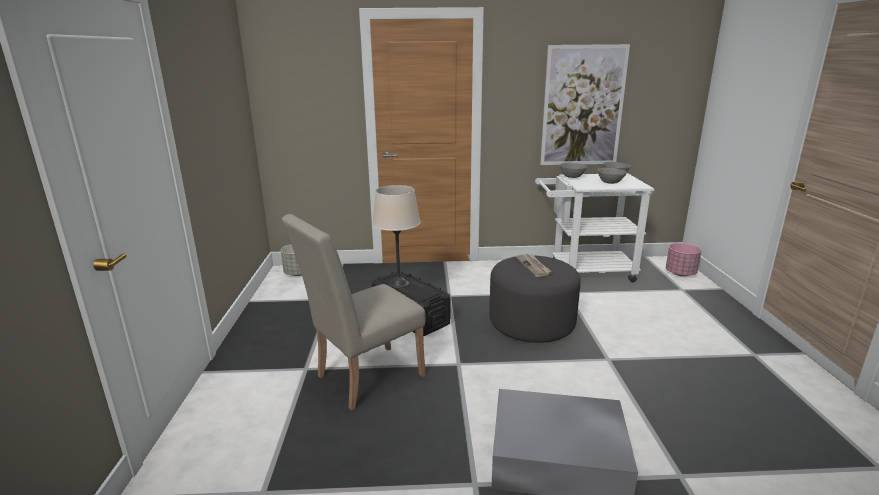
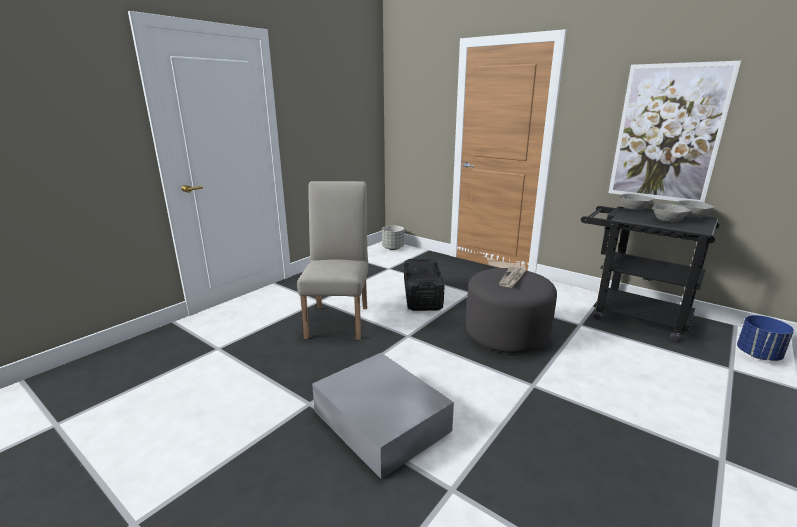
camera: 40 degrees right, 0 degrees up
beige chair [282,214,426,411] -> beige chair turned 90 degrees clockwise [297,181,368,340]
beige table lamp [372,185,421,288] -> none
white cart [535,173,654,282] -> black cart [581,206,719,342]
pink planter [666,243,701,276] -> blue planter [737,315,794,361]

